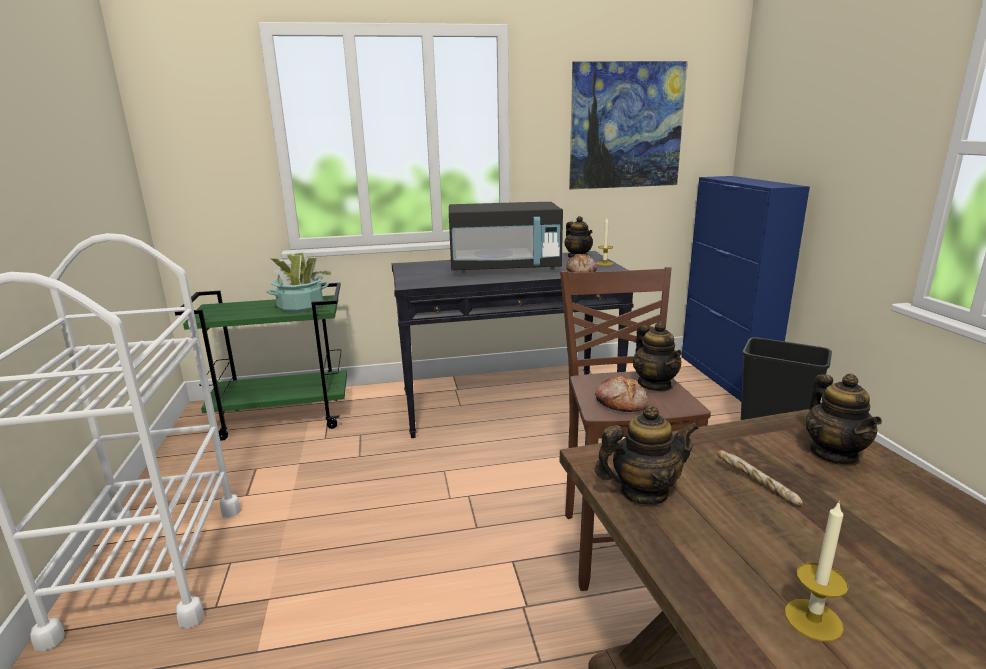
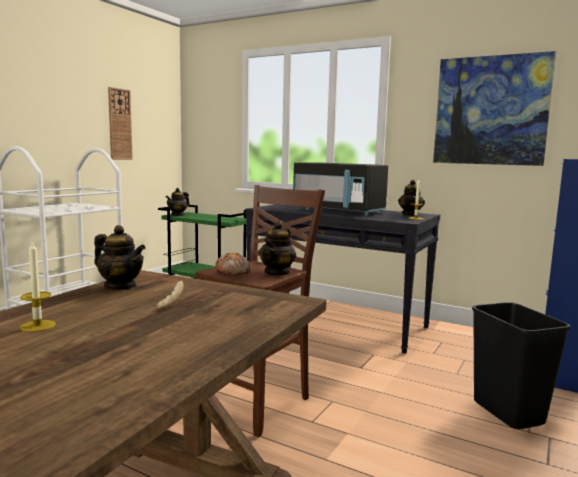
camera: 40 degrees right, 10 degrees down
potted plant [266,252,332,313] -> none
bread [566,254,597,272] -> none
teapot [806,374,882,466] -> teapot moved to [166,188,190,216]
none -> wall clock [108,87,133,160]

